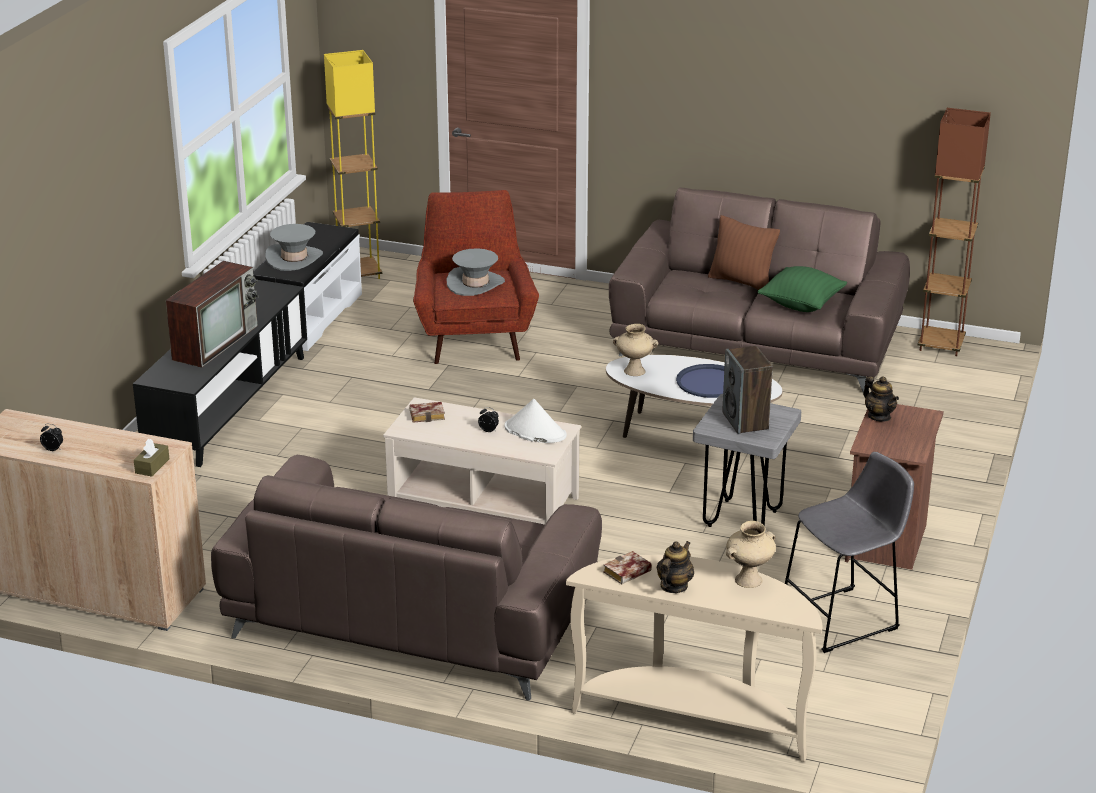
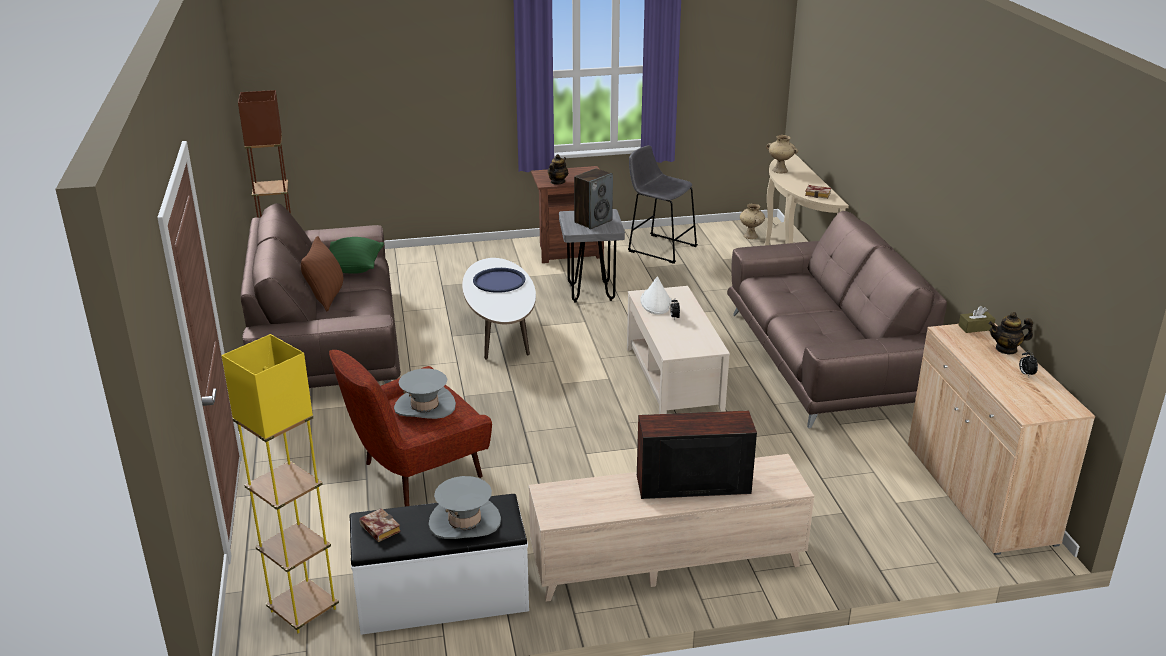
camera: 120 degrees left, 0 degrees up
black tv stand [133,280,307,467] -> beige tv stand [529,454,814,602]
book [409,402,445,423] -> book moved to [359,508,401,542]
beige vase [613,324,658,376] -> beige vase moved to [740,204,765,239]
teapot [656,541,694,593] -> teapot moved to [989,312,1033,354]

